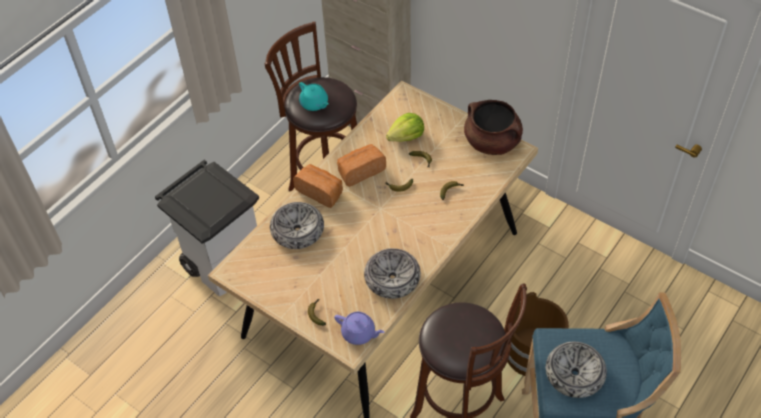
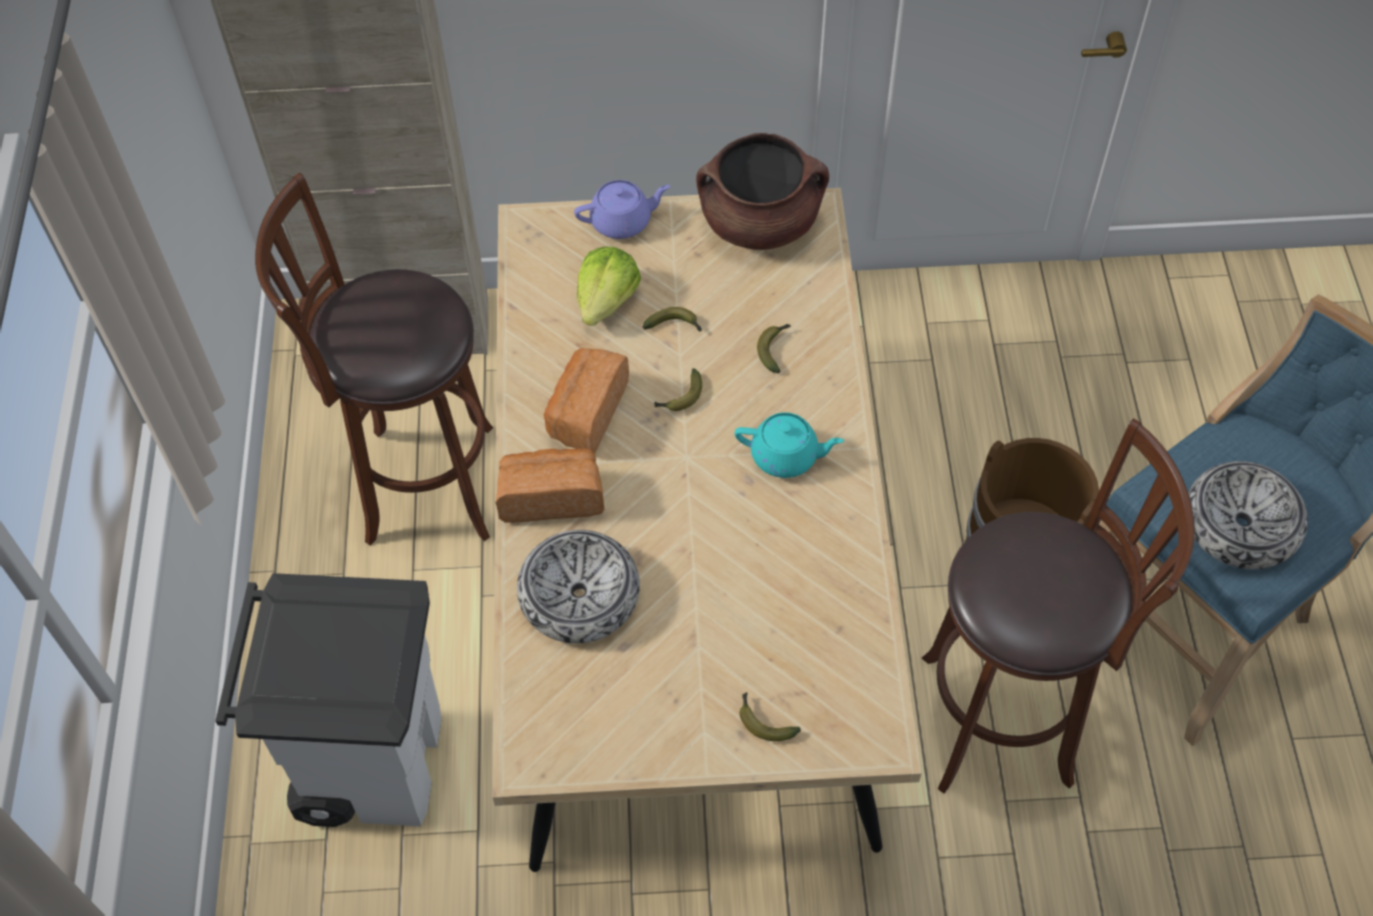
camera: 40 degrees left, 5 degrees up
turquoise teapot [299,82,329,111] -> turquoise teapot moved to [735,412,844,478]
purple teapot [334,312,384,345] -> purple teapot moved to [574,180,670,239]
bowl [364,248,421,299] -> none

